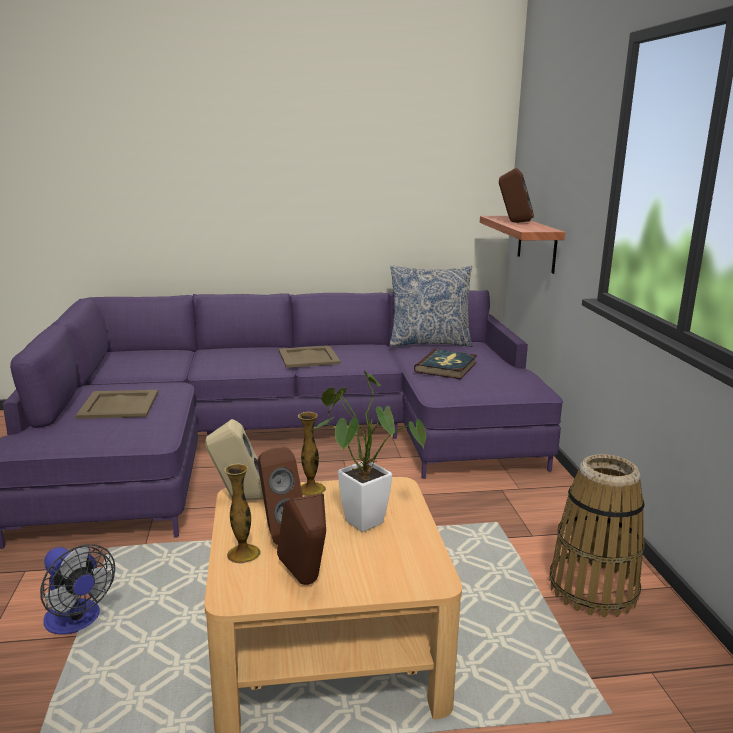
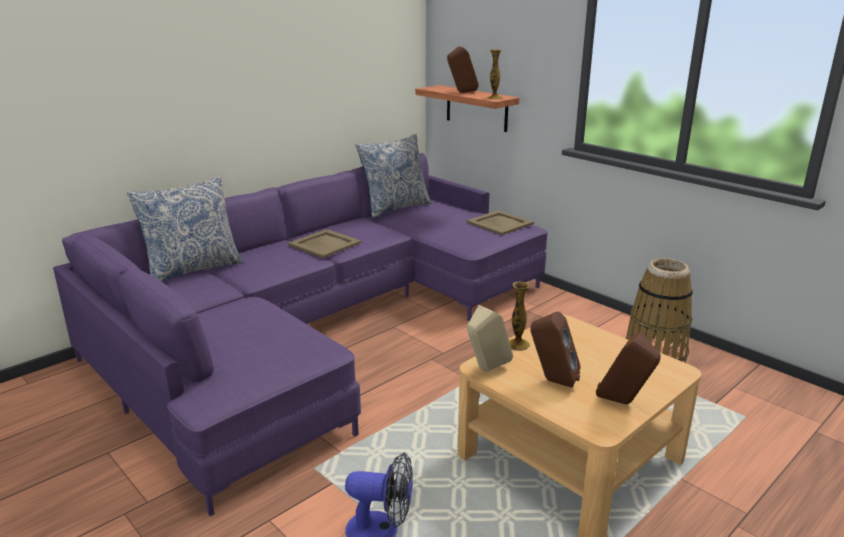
camera: 35 degrees left, 5 degrees up
beige tray [76,390,158,419] -> beige tray moved to [467,210,534,235]
vase [224,463,261,564] -> vase moved to [487,49,502,100]
potted plant [310,371,426,532] -> none
book [414,349,477,379] -> none
none -> pillow [127,176,243,282]

